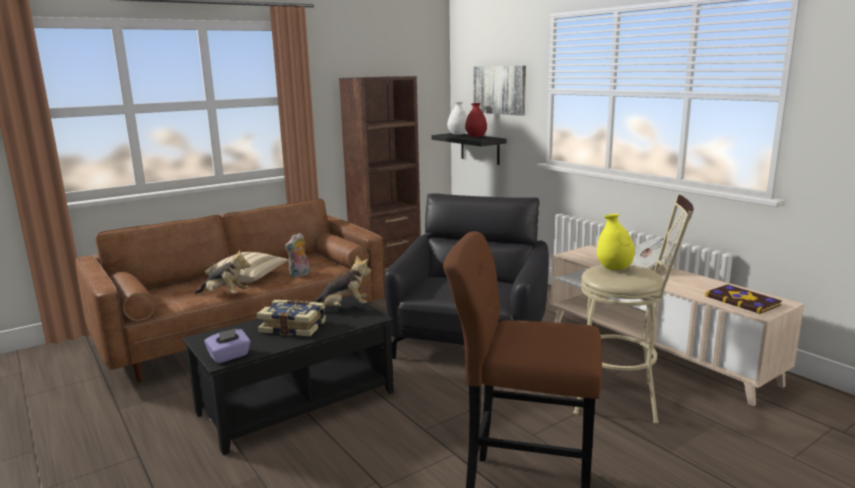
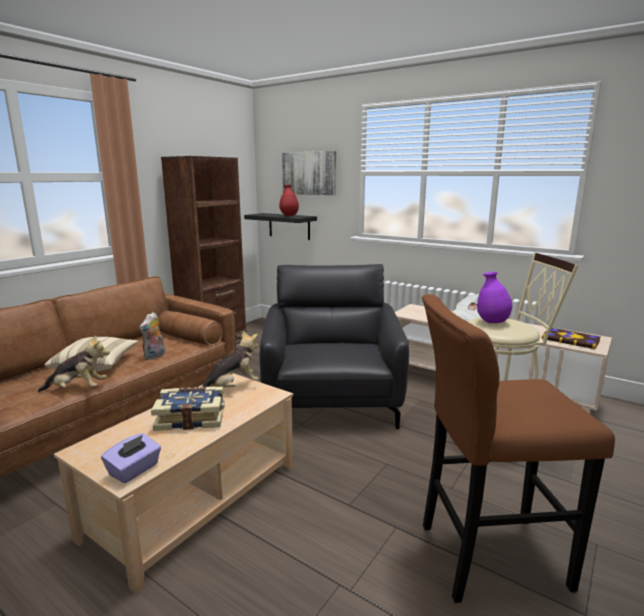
camera: 20 degrees left, 0 degrees up
black coffee table [183,295,394,455] -> beige coffee table [54,373,293,594]
white vase [447,102,467,135] -> none
yellow vase [597,214,635,270] -> purple vase [477,272,512,323]

